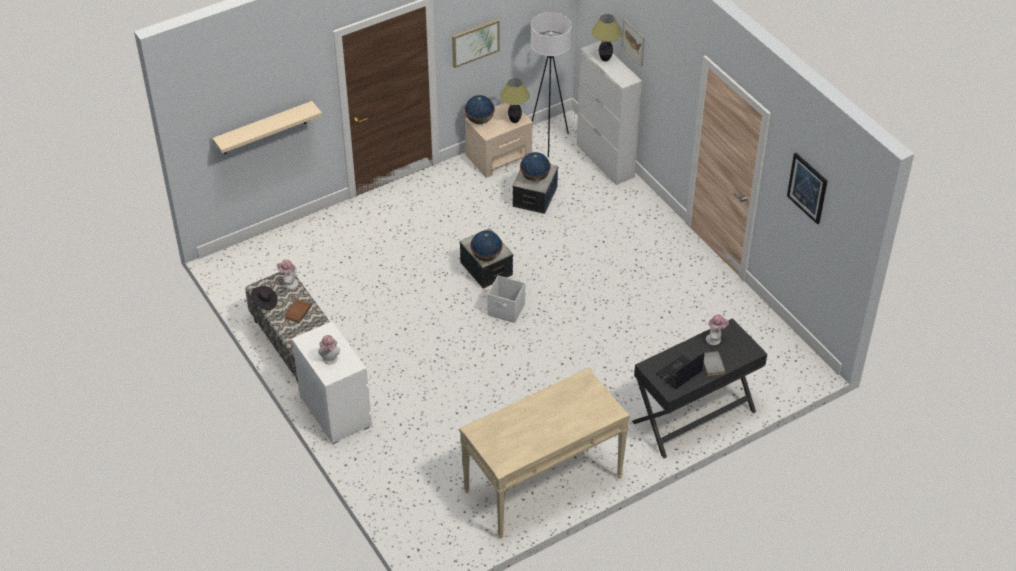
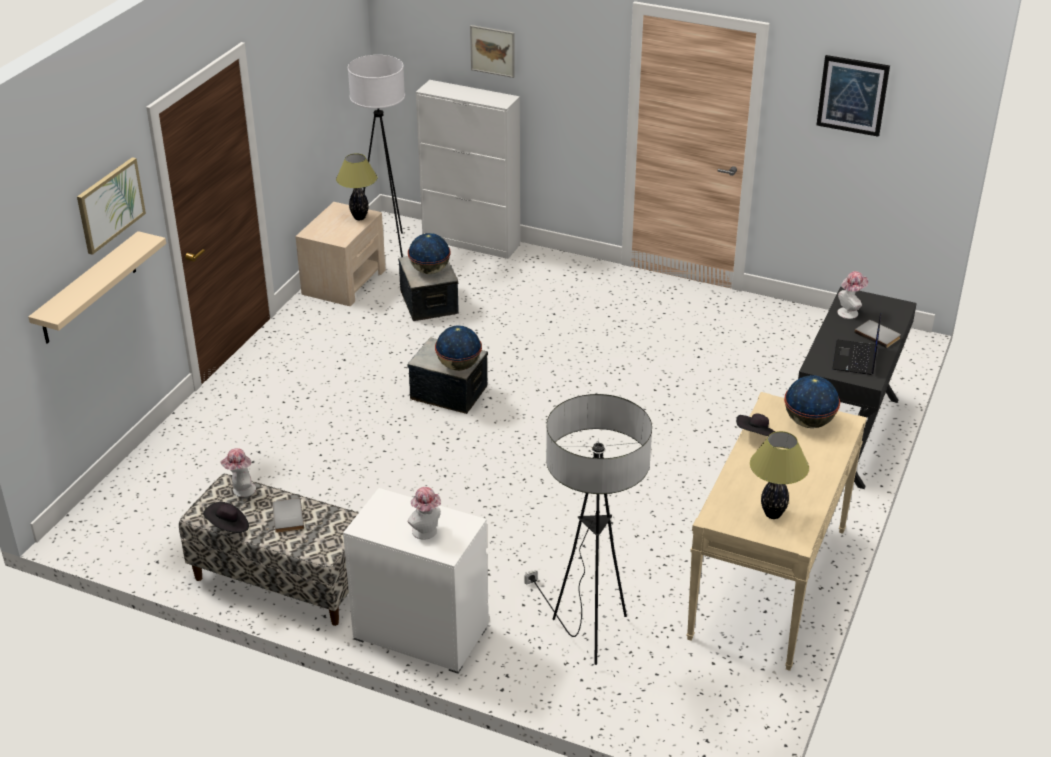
camera: 35 degrees left, 10 degrees down
brown book [284,299,312,323] -> grey book [272,498,304,533]
picture [452,19,500,68] -> picture moved to [77,157,146,255]
globe [464,95,495,124] -> globe moved to [784,375,840,428]
white storage box [487,275,525,323] -> none
table lamp [592,14,622,62] -> table lamp moved to [750,431,809,519]
none -> floor lamp [524,394,652,665]
none -> black hat [736,413,776,436]

